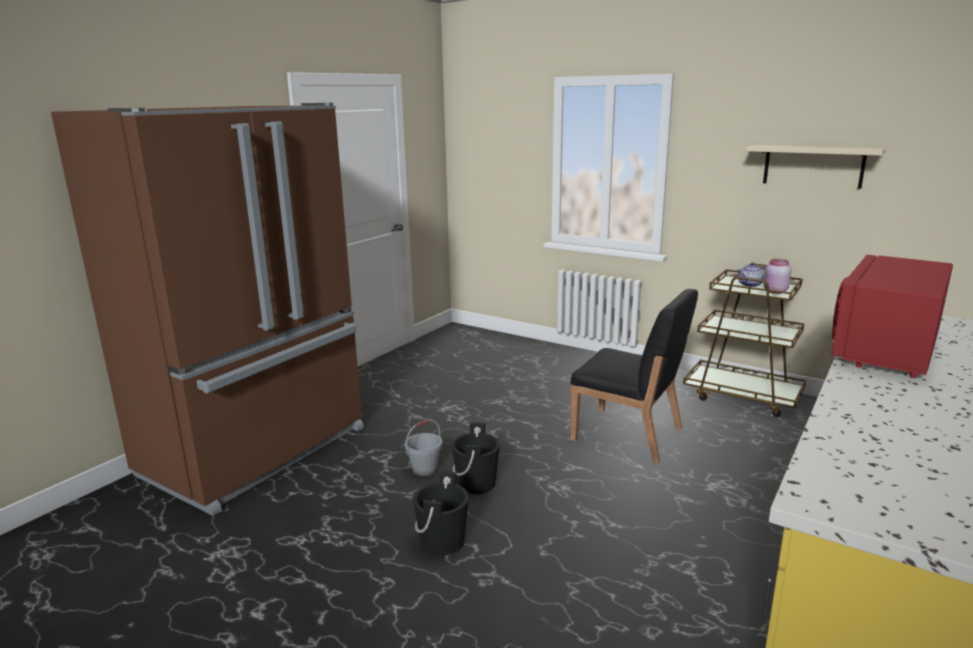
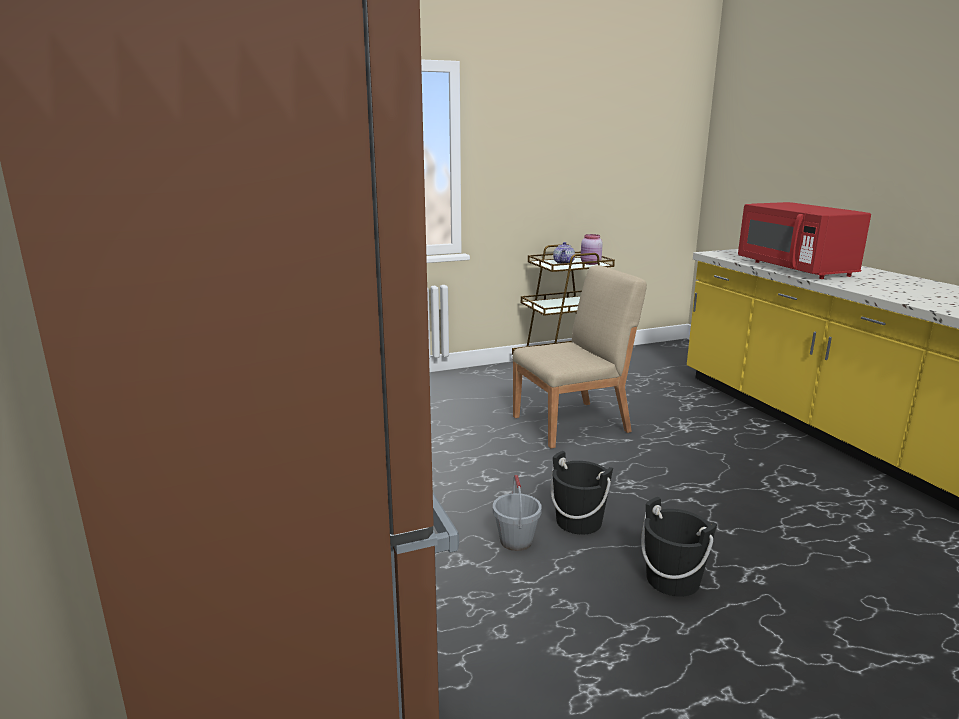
camera: 55 degrees left, 0 degrees up
black chair [570,289,698,463] -> beige chair [512,265,647,449]
beige shelf [745,145,885,189] -> none

